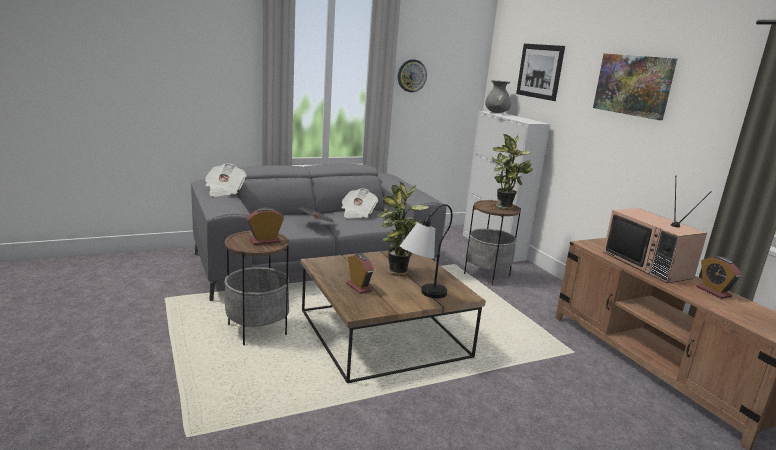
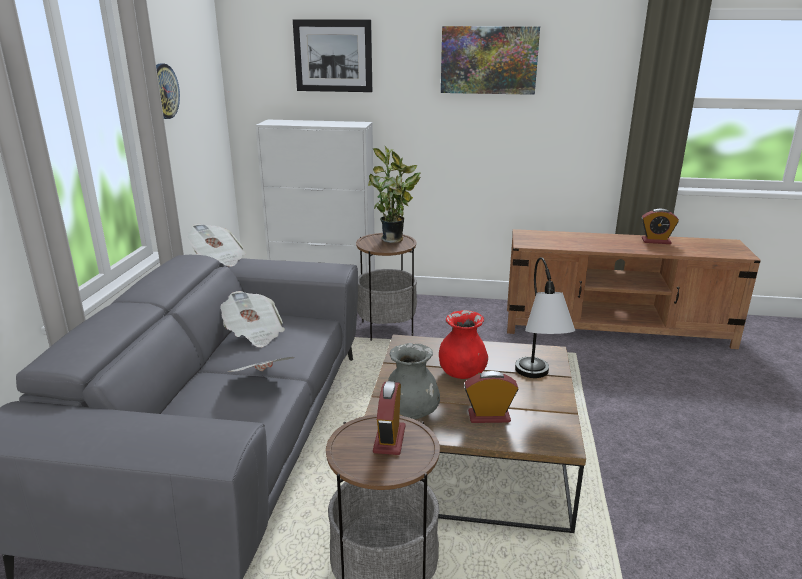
camera: 55 degrees left, 5 degrees up
newspaper [205,163,246,197] -> newspaper moved to [186,224,246,267]
potted plant [377,181,429,276] -> red vase [439,310,488,379]
grey vase [485,80,511,113] -> grey vase moved to [388,343,440,419]
television [603,176,711,283] -> none

